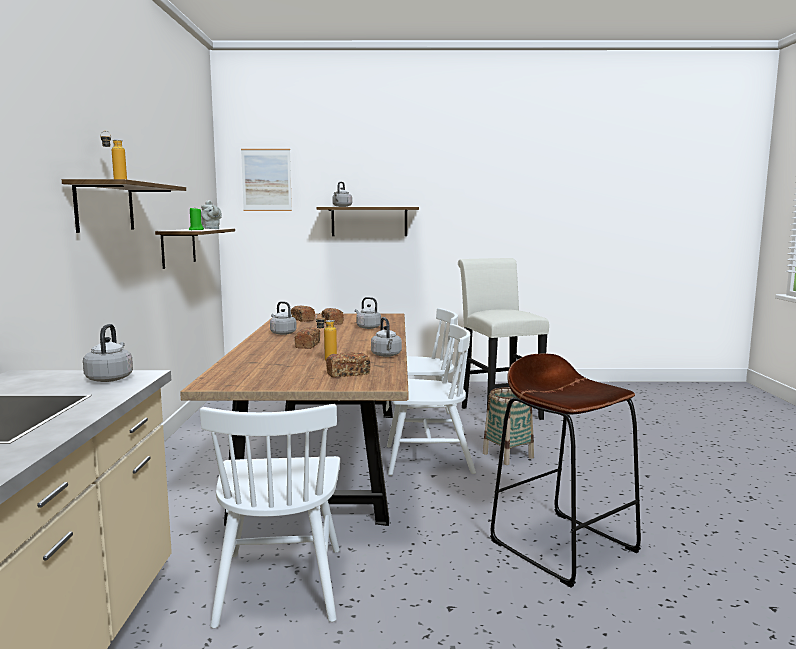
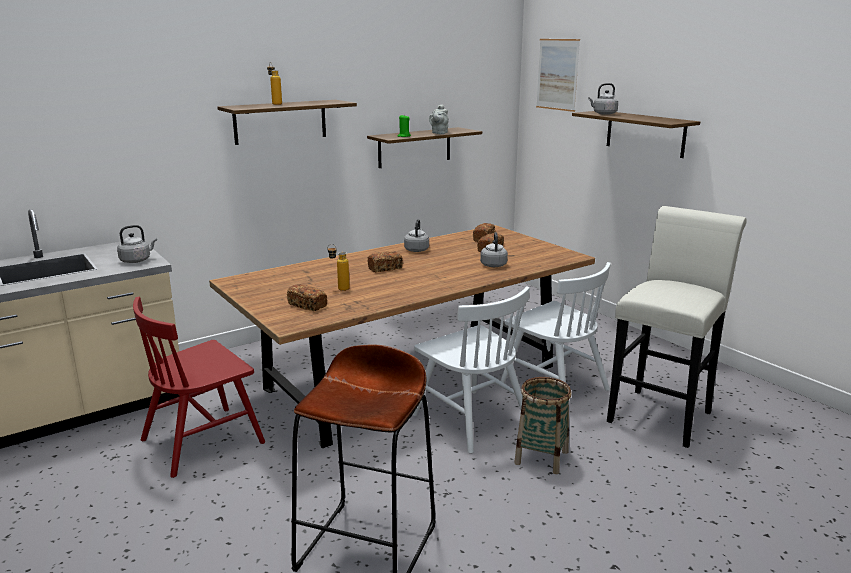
camera: 55 degrees right, 10 degrees up
white chair [200,404,340,629] -> red chair [133,296,265,478]
grey kettle [371,317,402,357] -> none

